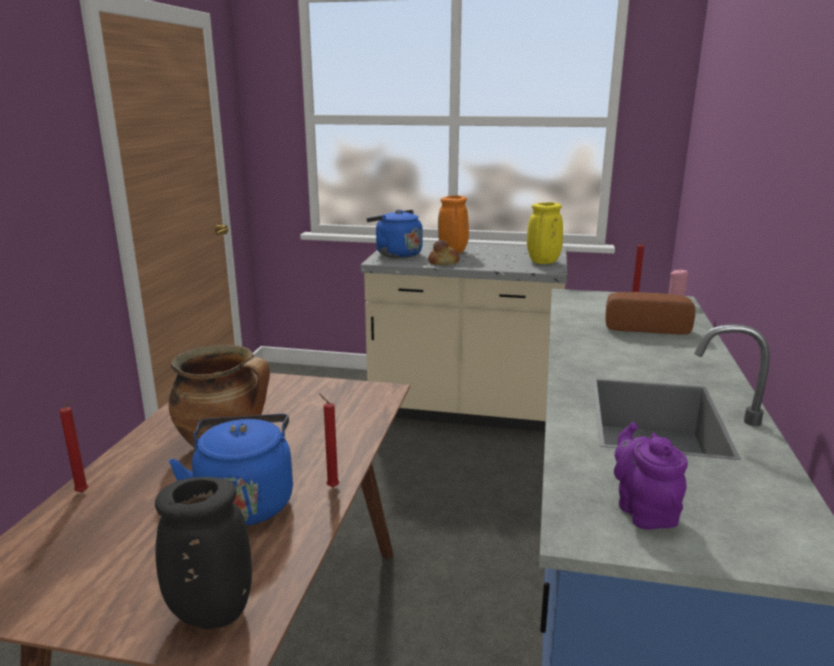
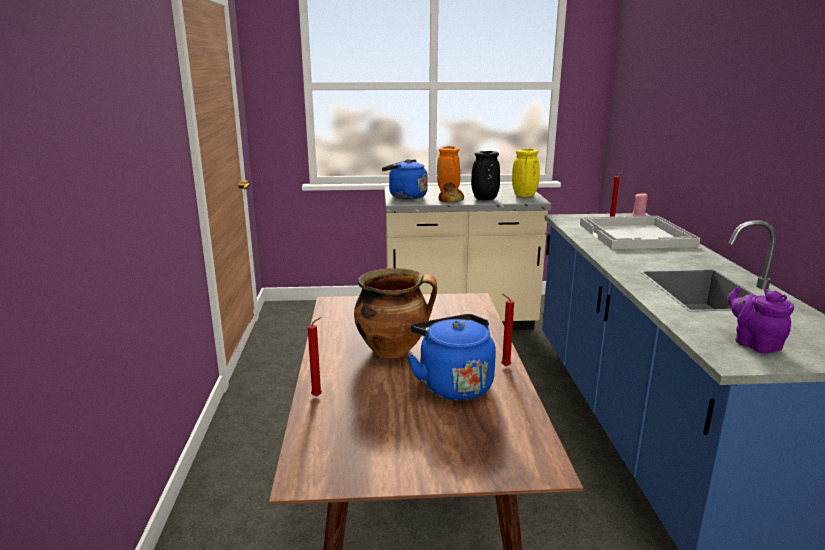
camera: 15 degrees left, 0 degrees up
black vase [155,477,252,629] -> black vase moved to [471,151,500,200]
bread [605,292,695,335] -> white tray [580,216,701,249]

